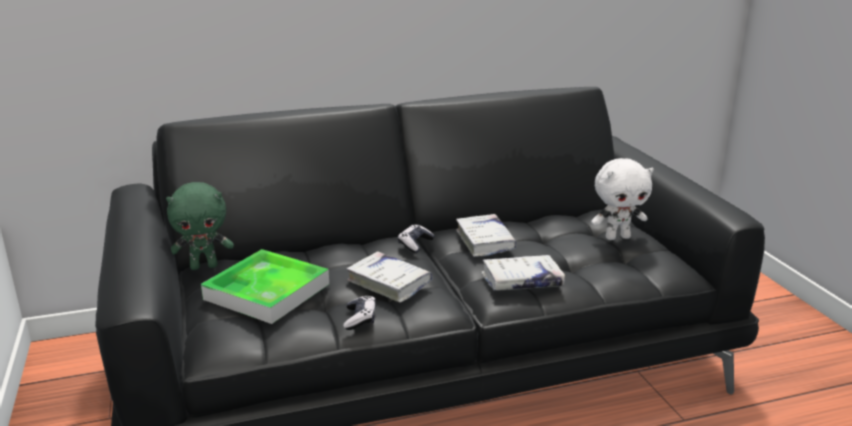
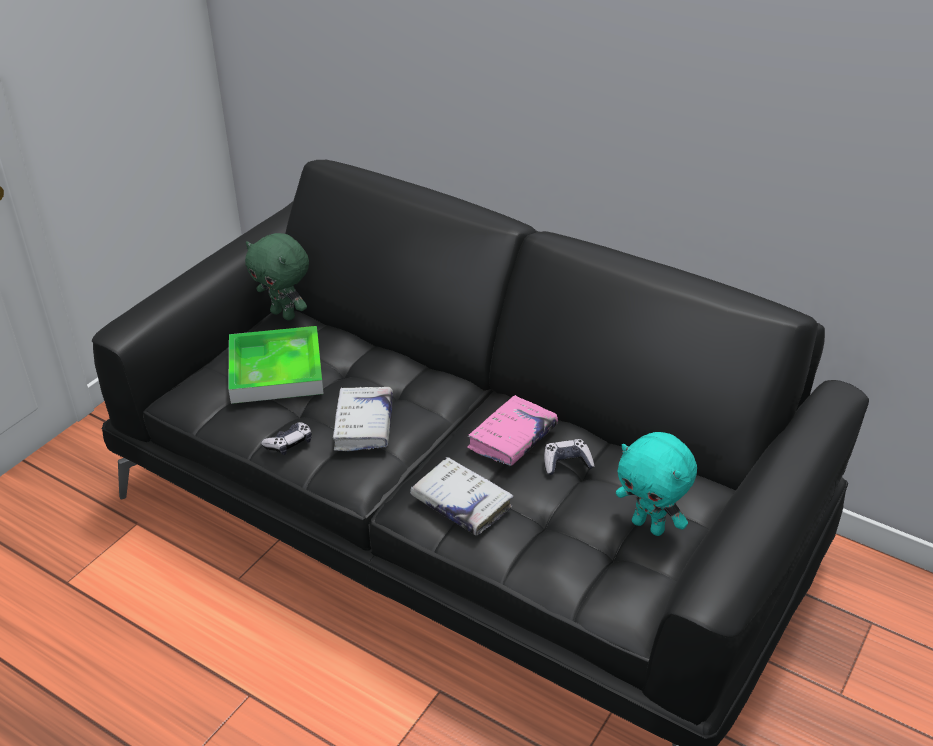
camera: 50 degrees right, 15 degrees up
game controller [398,224,435,253] -> game controller moved to [544,439,595,475]
white book [456,214,517,257] -> pink book [467,395,558,466]
white plush toy [591,158,654,240] -> turquoise plush toy [616,432,697,536]

